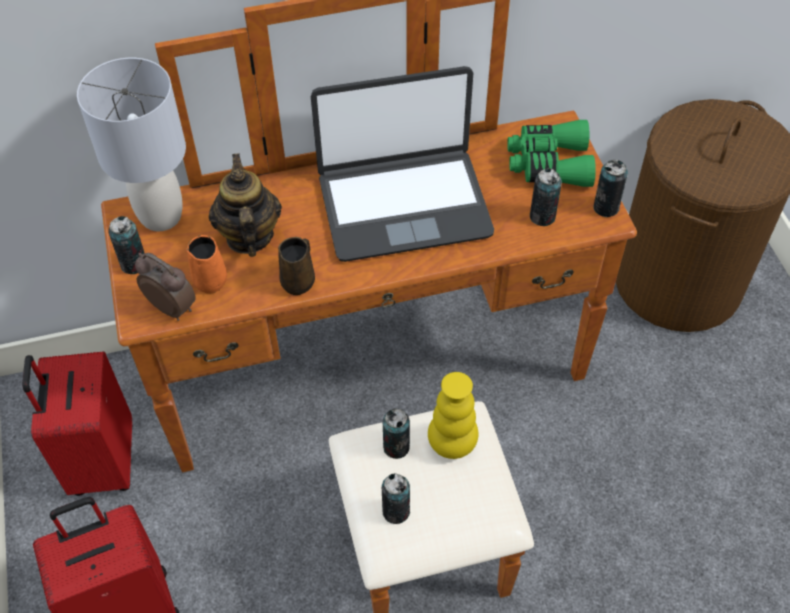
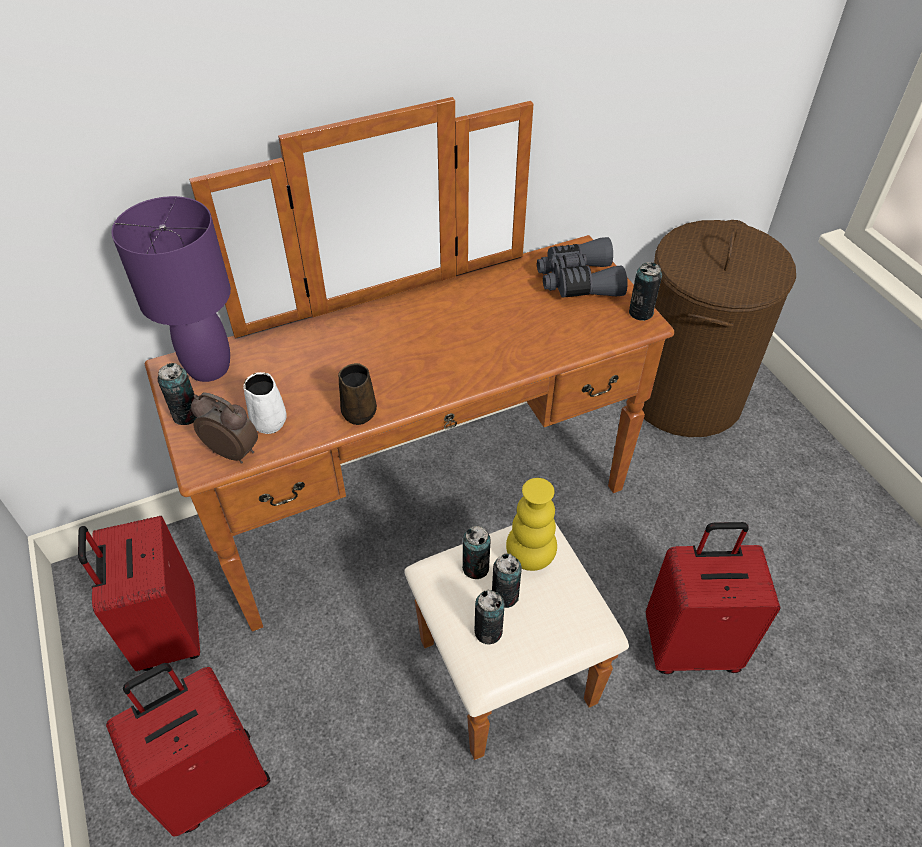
camera: 10 degrees left, 5 degrees down
grey table lamp [77,58,186,231] -> purple table lamp [111,196,231,382]
orange mug [187,235,227,294] -> white mug [243,372,286,434]
teapot [209,153,282,257] -> none
laptop [311,66,494,262] -> none
green binoculars [507,120,596,187] -> grey binoculars [537,237,627,298]
can [530,168,562,226] -> can moved to [492,553,522,608]
none -> red suitcase [646,522,781,674]

